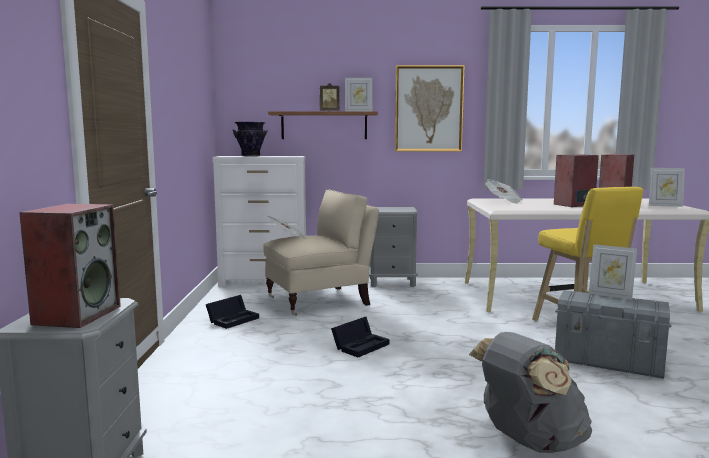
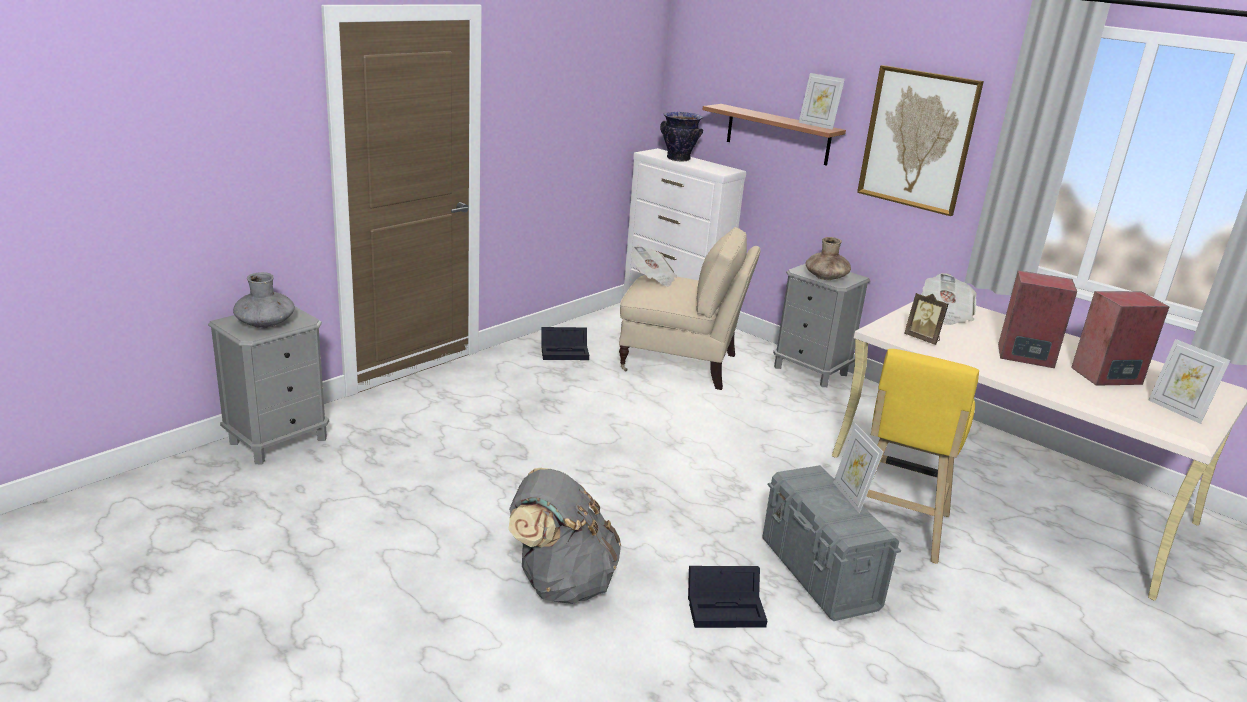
camera: 40 degrees right, 15 degrees up
speaker [19,204,121,328] -> grey vase [233,272,295,328]
picture frame [320,83,340,111] -> picture frame moved to [904,293,948,345]
black storage box [331,317,389,358] -> black storage box moved to [688,566,767,628]
none -> brown vase [805,237,851,280]

